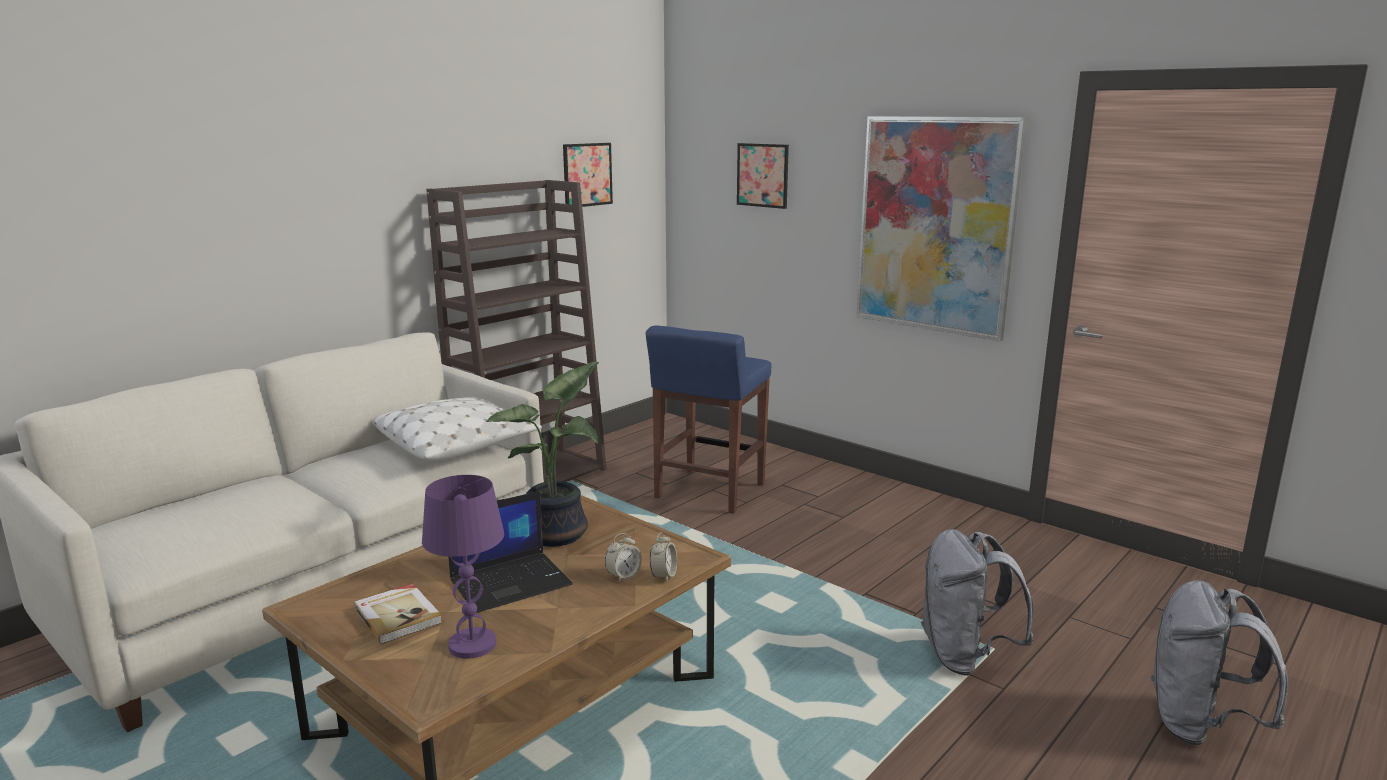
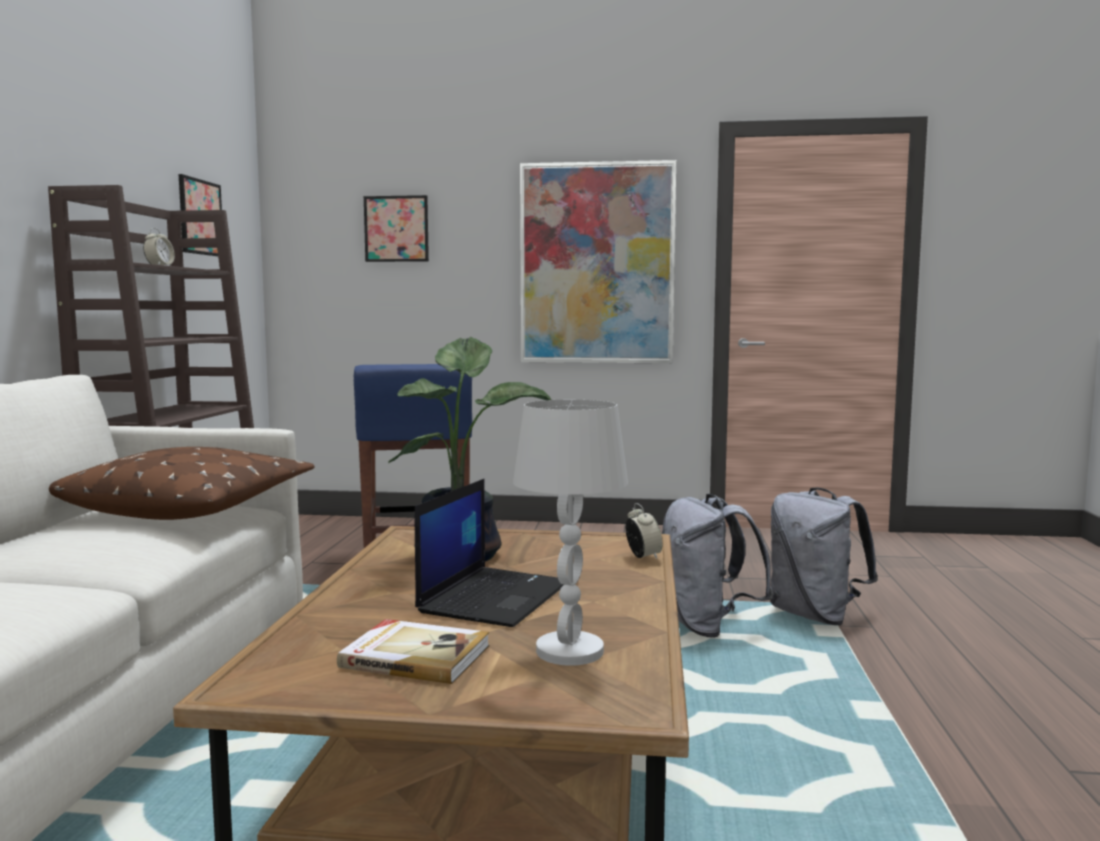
camera: 35 degrees left, 10 degrees down
white pillow [372,397,542,461] -> brown pillow [49,447,315,520]
purple table lamp [422,475,504,659] -> white table lamp [513,400,628,666]
alarm clock [605,533,642,583] -> alarm clock moved to [143,228,175,266]
grey backpack [1151,580,1288,745] -> grey backpack moved to [662,494,773,638]

